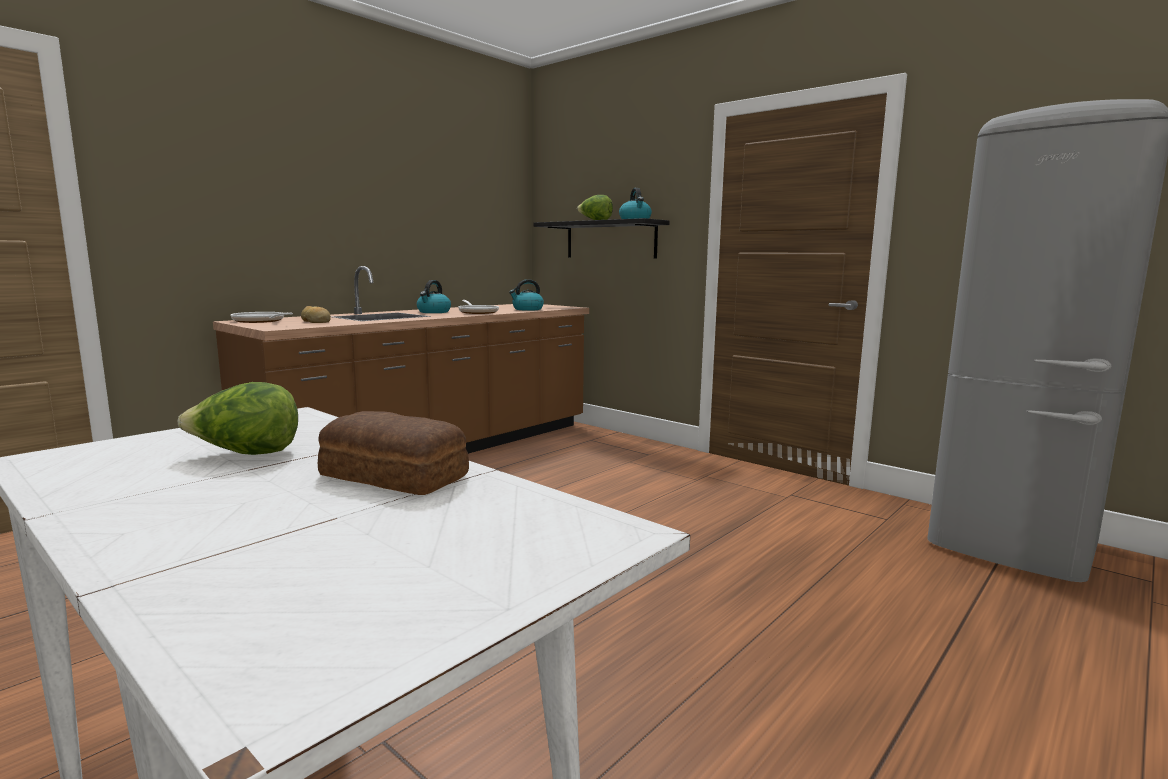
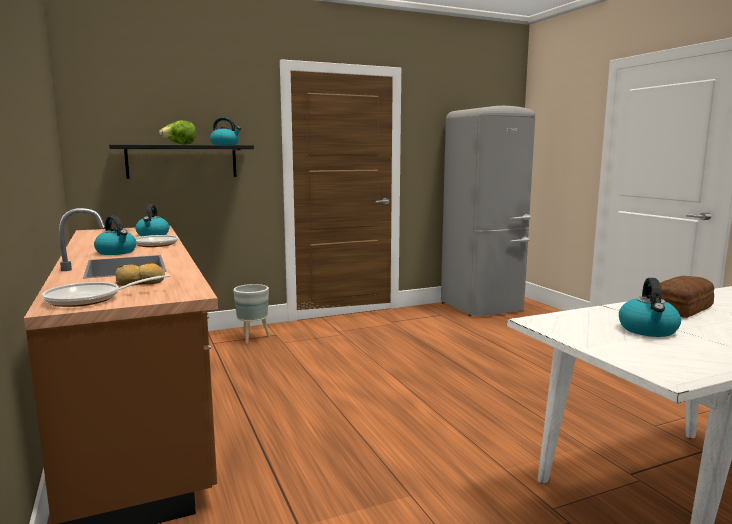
camera: 65 degrees left, 0 degrees up
lettuce [178,382,298,455] -> kettle [619,278,681,337]
none -> grey planter [233,284,270,344]

